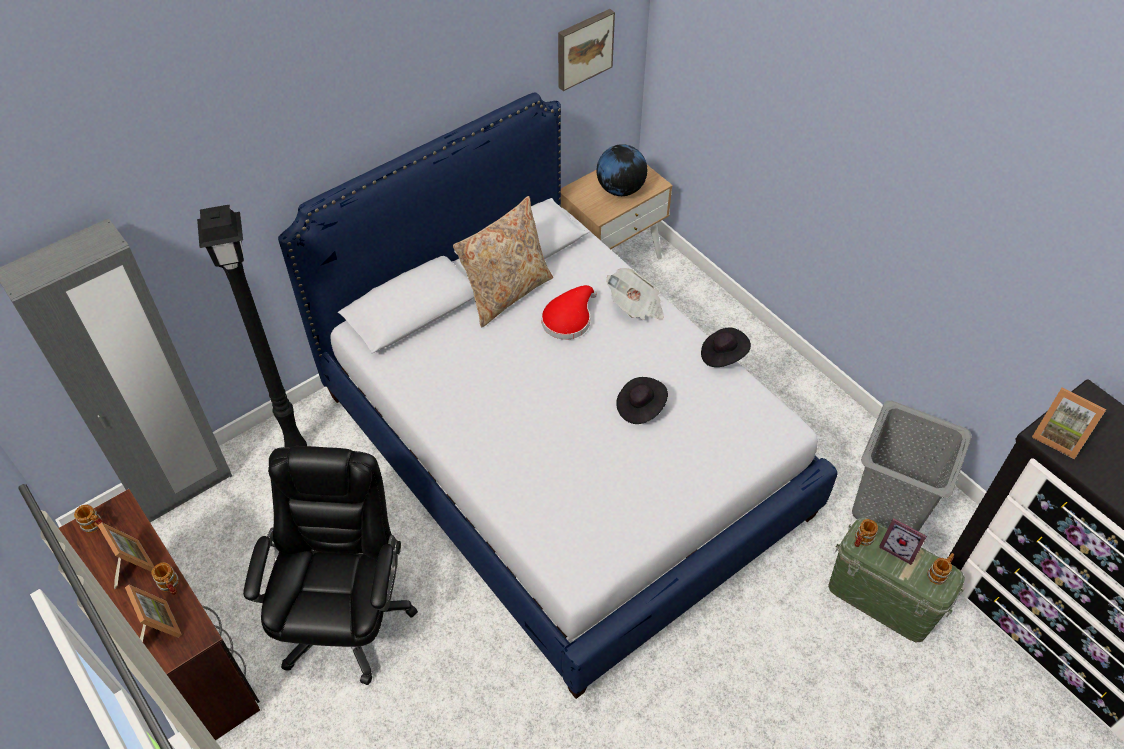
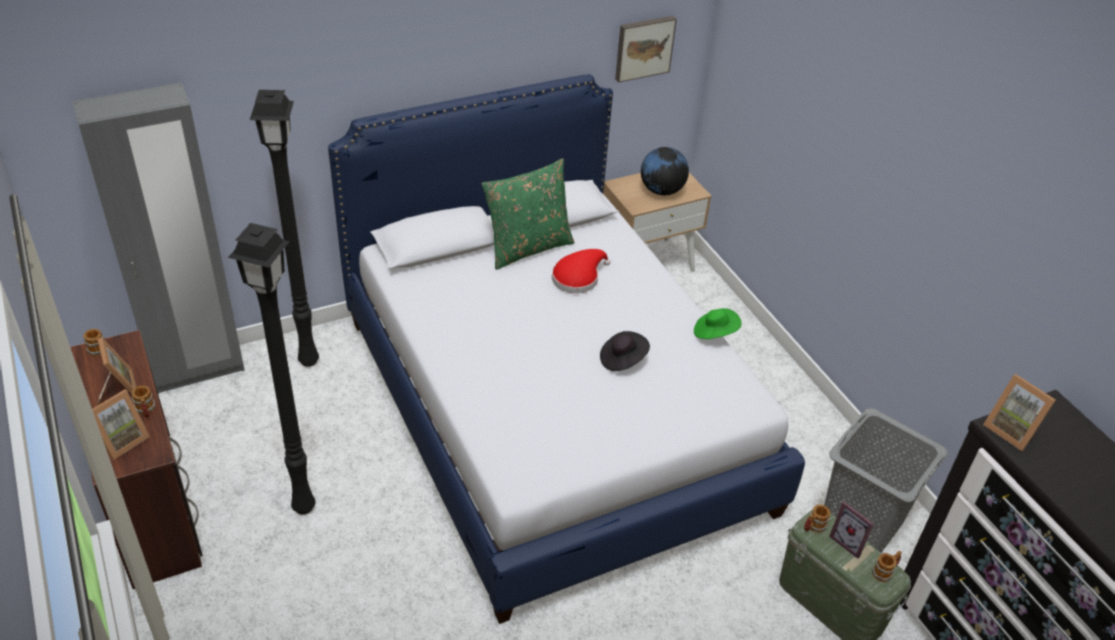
camera: 10 degrees right, 10 degrees down
picture frame [125,585,182,642] -> picture frame turned 60 degrees clockwise [92,389,149,460]
black office chair [243,446,418,685] -> black floor lamp [228,223,316,514]
beige pillow [453,196,553,327] -> green pillow [482,158,575,270]
newspaper [606,268,664,320] -> none
black hat [701,327,751,367] -> green hat [694,308,742,339]

